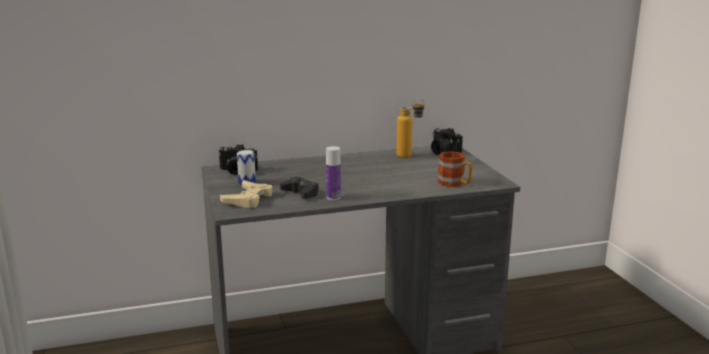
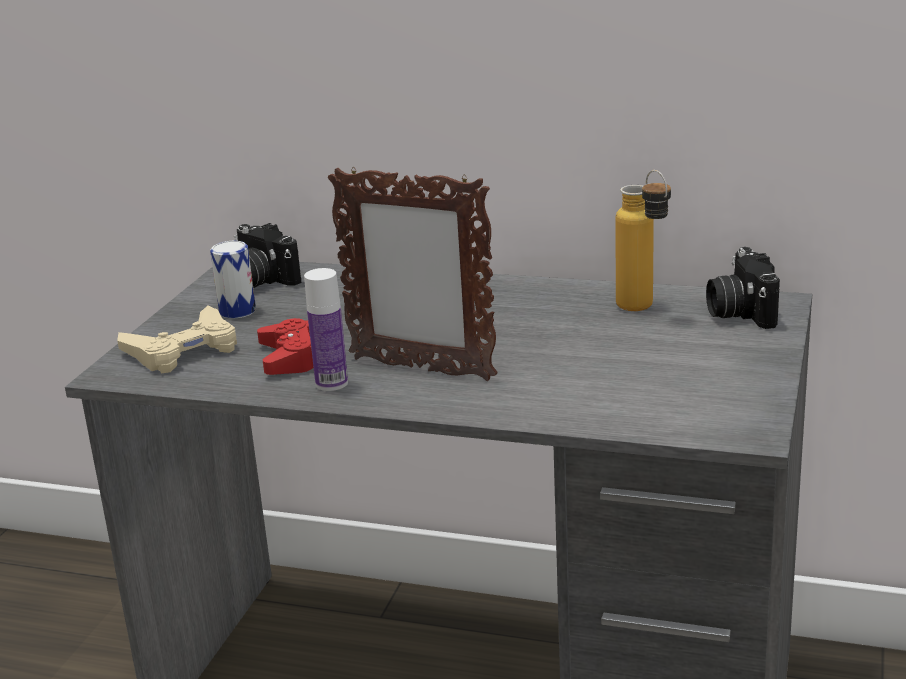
camera: 35 degrees right, 5 degrees up
black game controller [280,177,319,199] -> red game controller [257,318,313,375]
mug [438,151,472,187] -> none
none -> picture frame [328,168,498,381]

